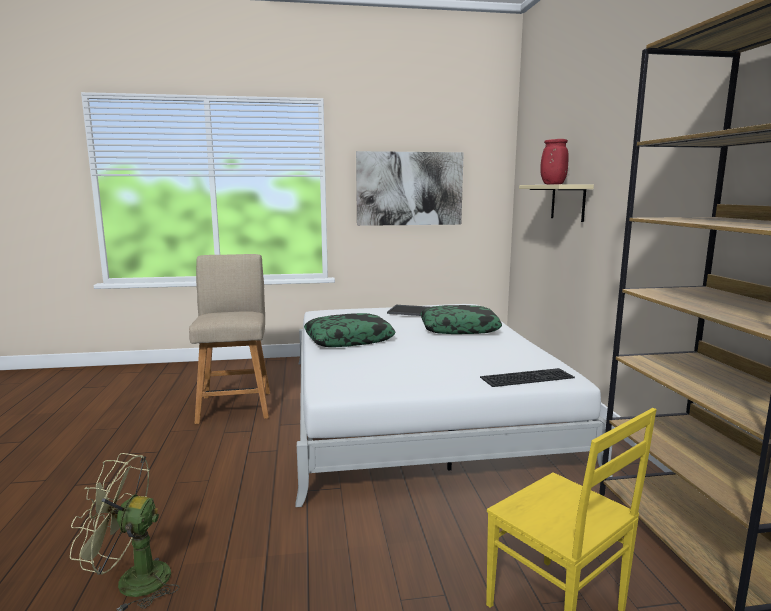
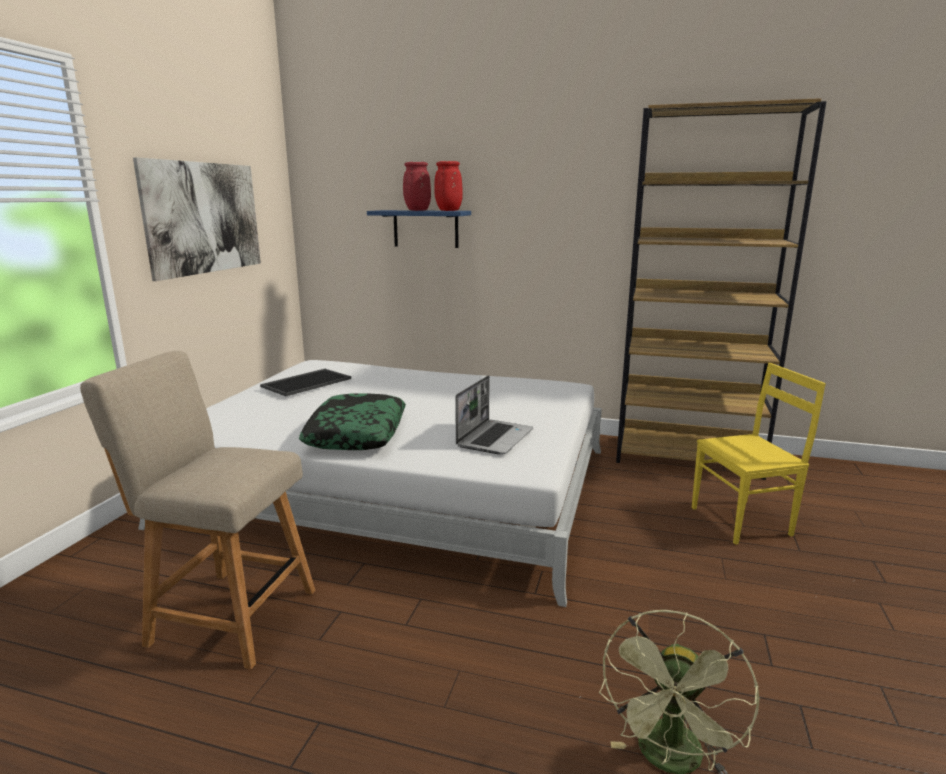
camera: 65 degrees left, 5 degrees up
pillow [420,305,502,334] -> none
keyboard [480,368,575,387] -> none
beige shelf [519,185,594,222] -> blue shelf [367,210,471,248]
none -> red vase [434,161,463,211]
none -> laptop [455,375,533,455]

